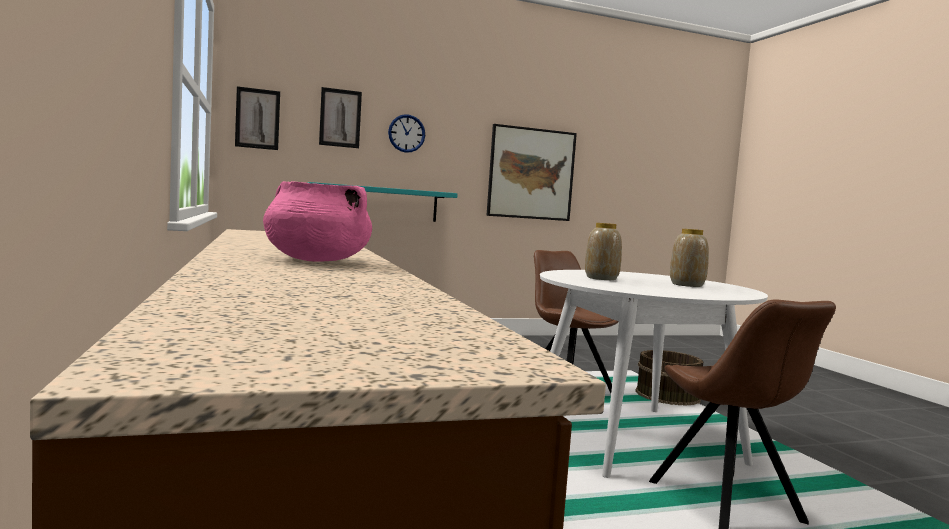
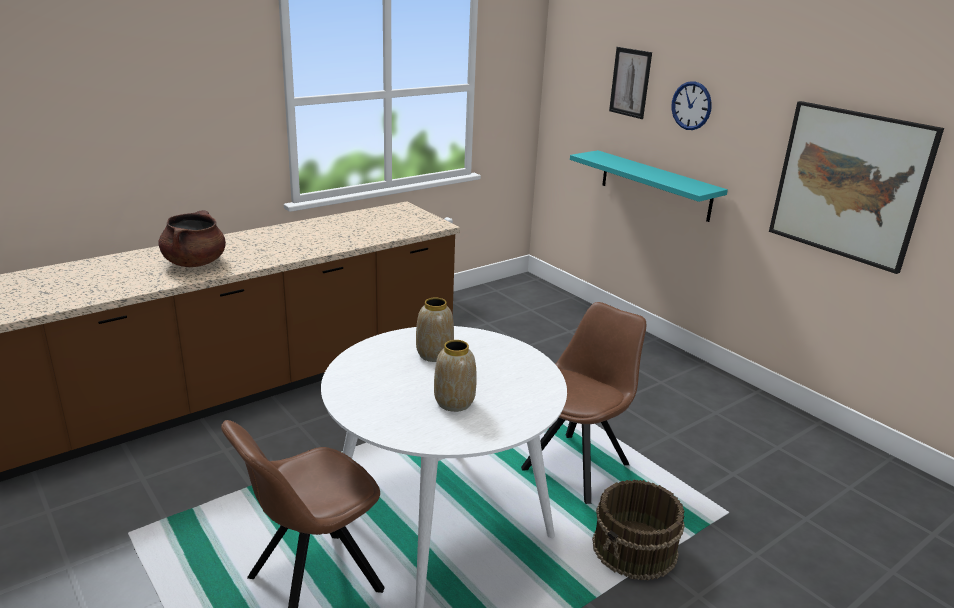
camera: 70 degrees right, 20 degrees up
picture [235,86,280,150] -> none
pink cooking pot [263,181,372,262] -> brown cooking pot [158,210,226,267]

